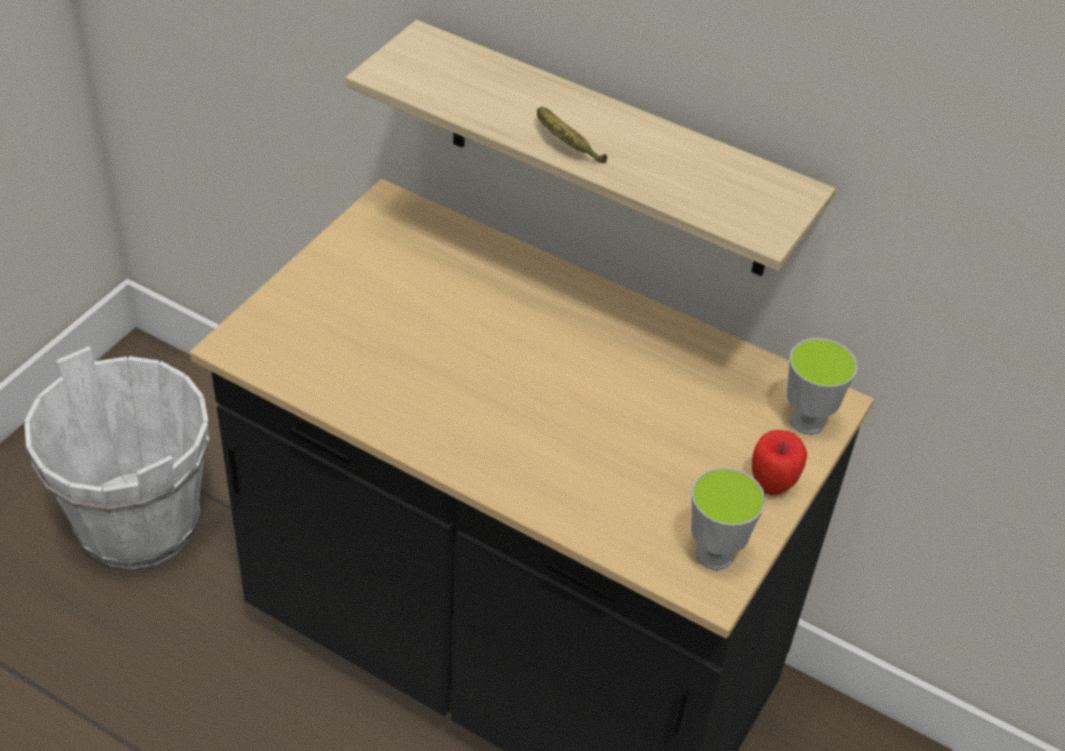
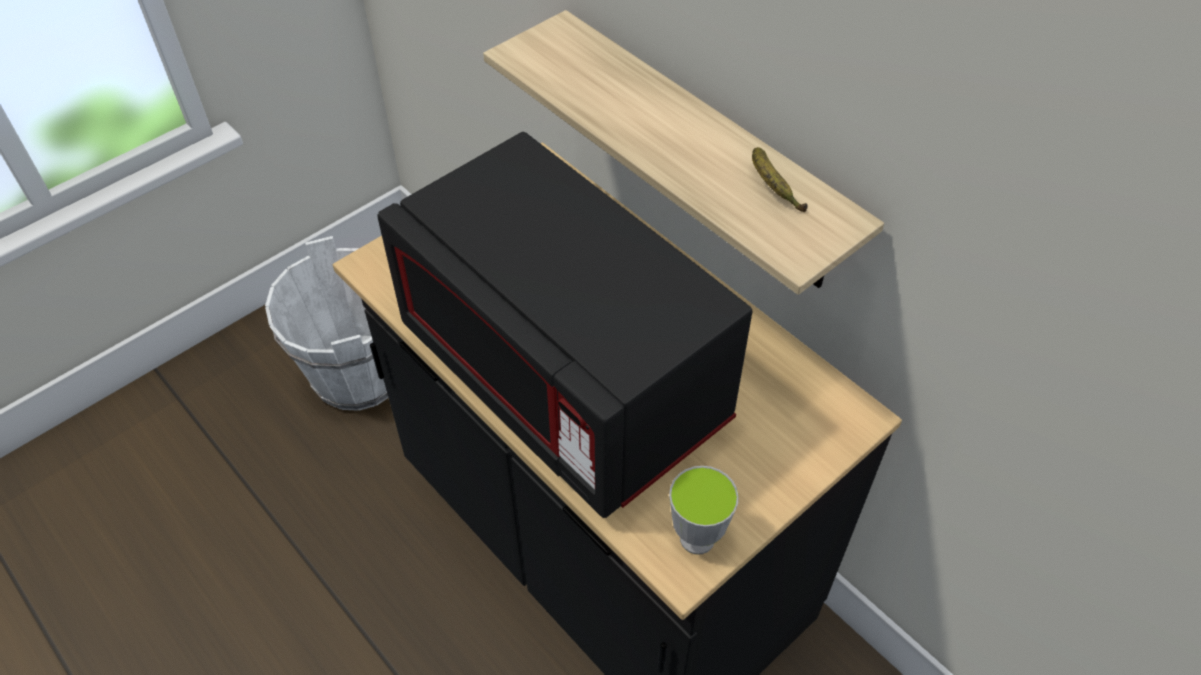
camera: 20 degrees right, 5 degrees up
banana [537,107,607,163] -> banana moved to [752,147,808,212]
apple [752,430,807,496] -> none
cup [787,338,857,435] -> none
none -> black microwave [378,132,753,518]

